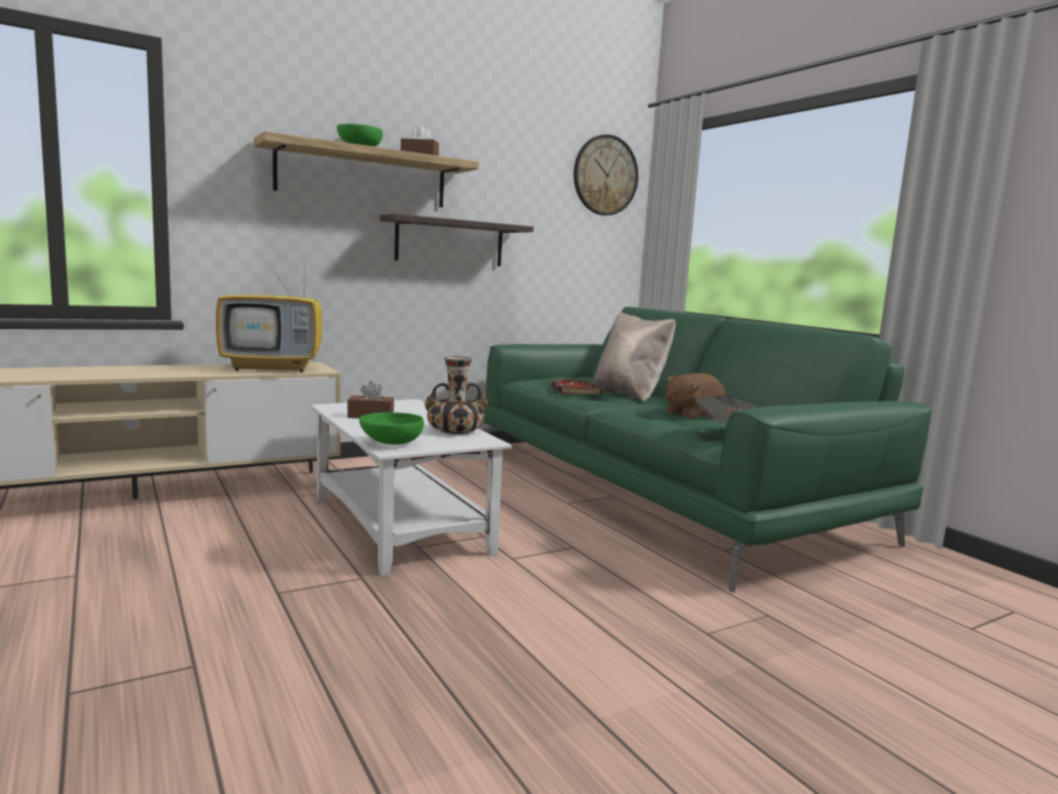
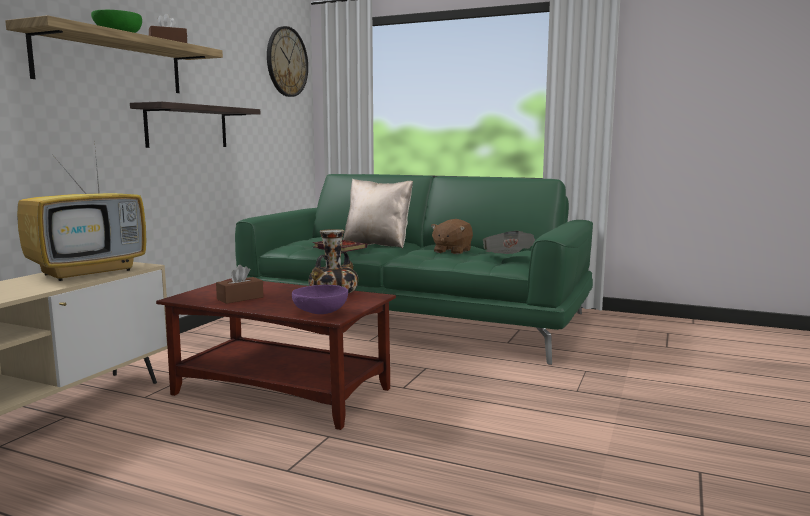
camera: 35 degrees left, 0 degrees up
white coffee table [310,399,512,576] -> brown coffee table [156,278,396,430]
green bowl [359,412,424,445] -> purple bowl [292,285,348,314]

